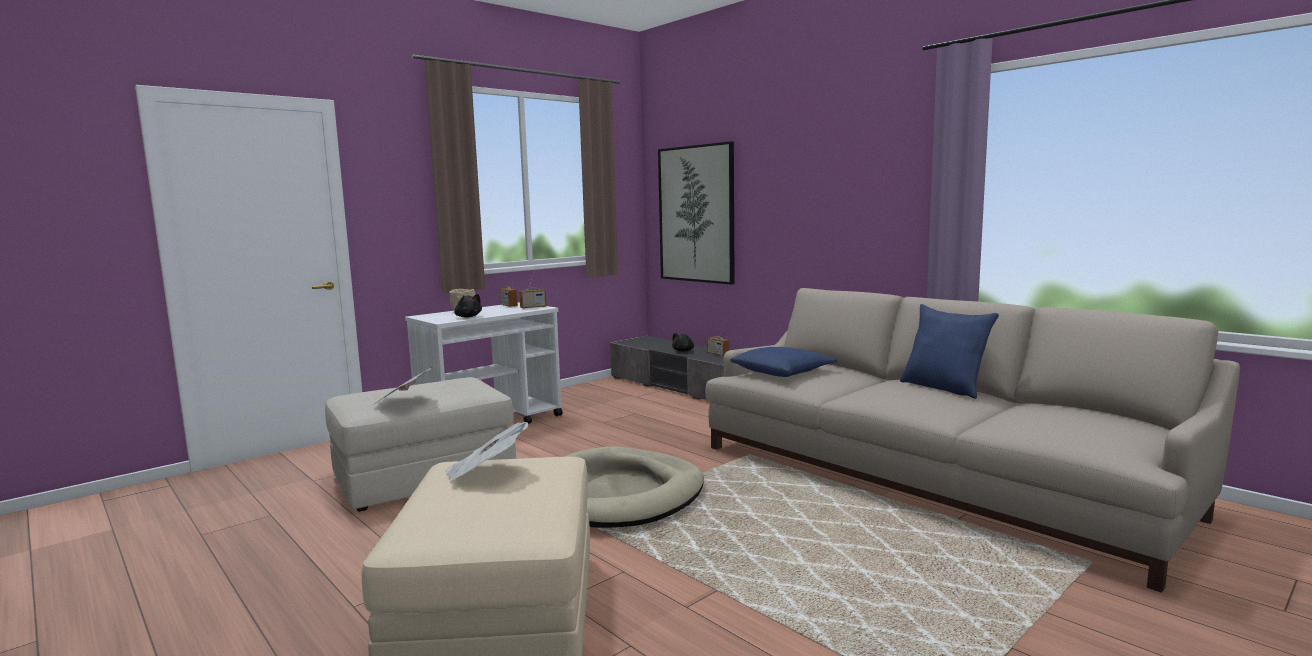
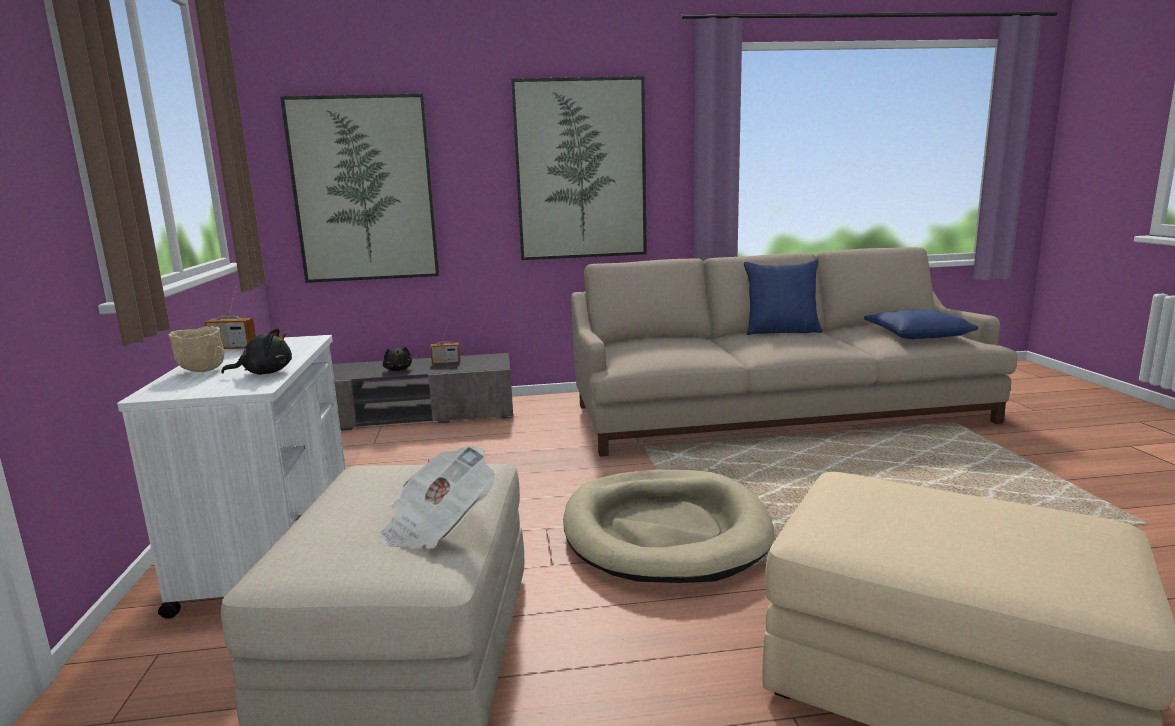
camera: 55 degrees left, 5 degrees up
newspaper [445,422,528,482] -> none
radio [519,271,546,309] -> none
blue pillow [730,347,837,377] -> blue pillow moved to [864,309,978,339]
none -> picture [511,76,647,260]

